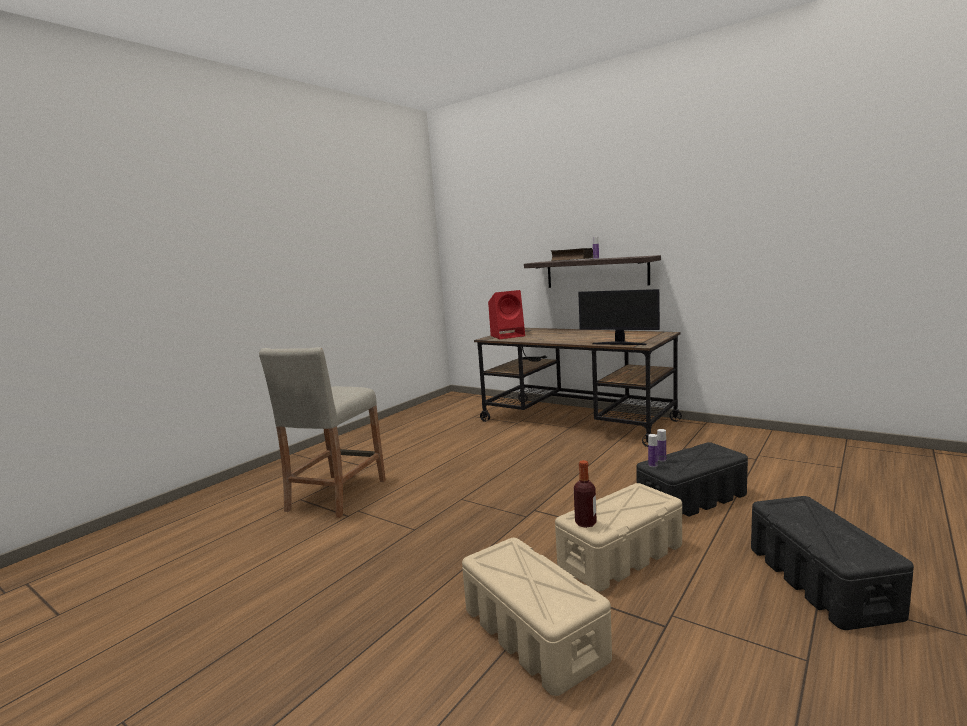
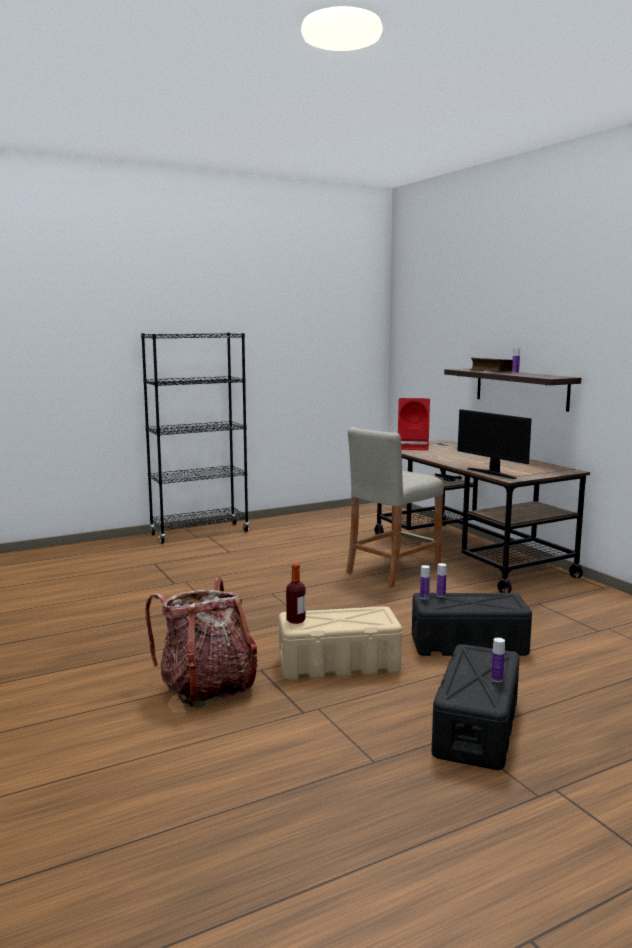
camera: 25 degrees right, 0 degrees up
beige stool [259,347,386,518] -> beige stool moved to [346,427,444,588]
beige storage box [462,538,612,696] -> backpack [145,577,258,708]
none -> black bookcase [141,333,249,544]
none -> bottle [491,638,505,682]

